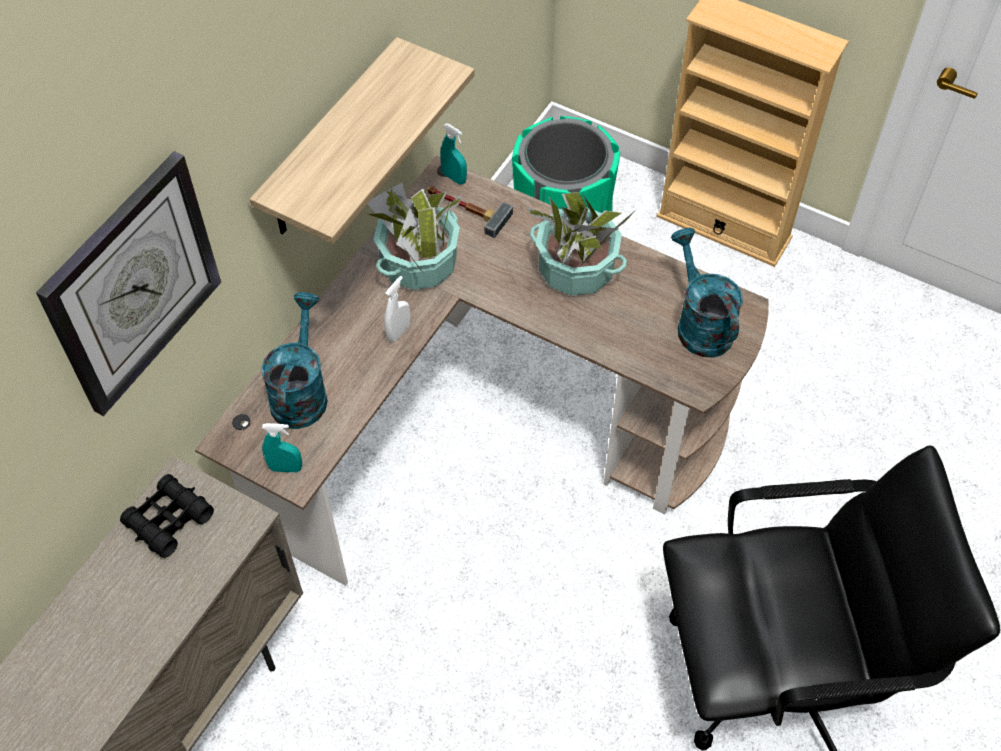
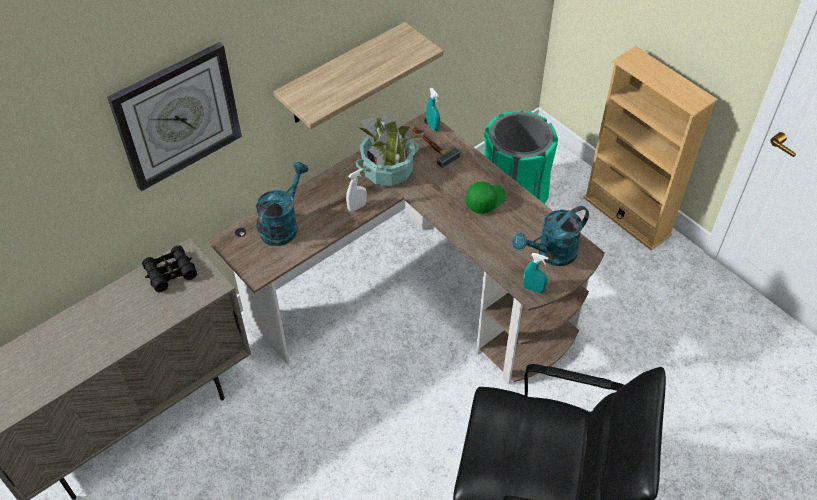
camera: 20 degrees right, 5 degrees down
turquoise spray bottle [262,423,302,473] -> turquoise spray bottle moved to [523,253,548,293]
potted plant [527,192,638,296] -> green cap [466,182,506,214]
turquoise watering can [671,228,743,358] -> turquoise watering can turned 120 degrees counterclockwise [512,206,589,266]

